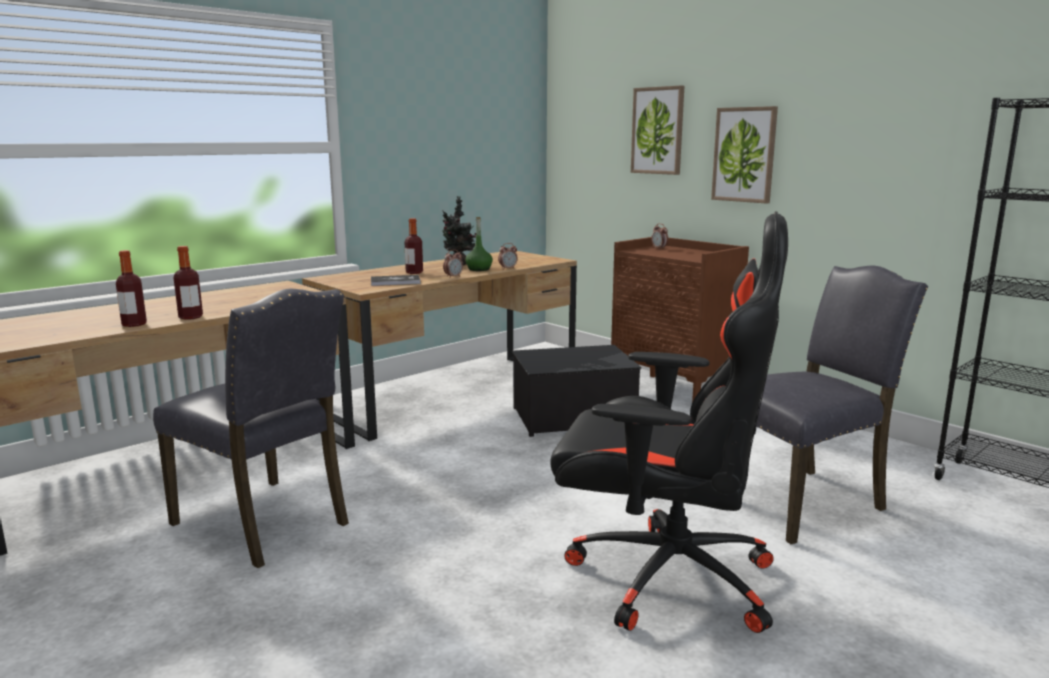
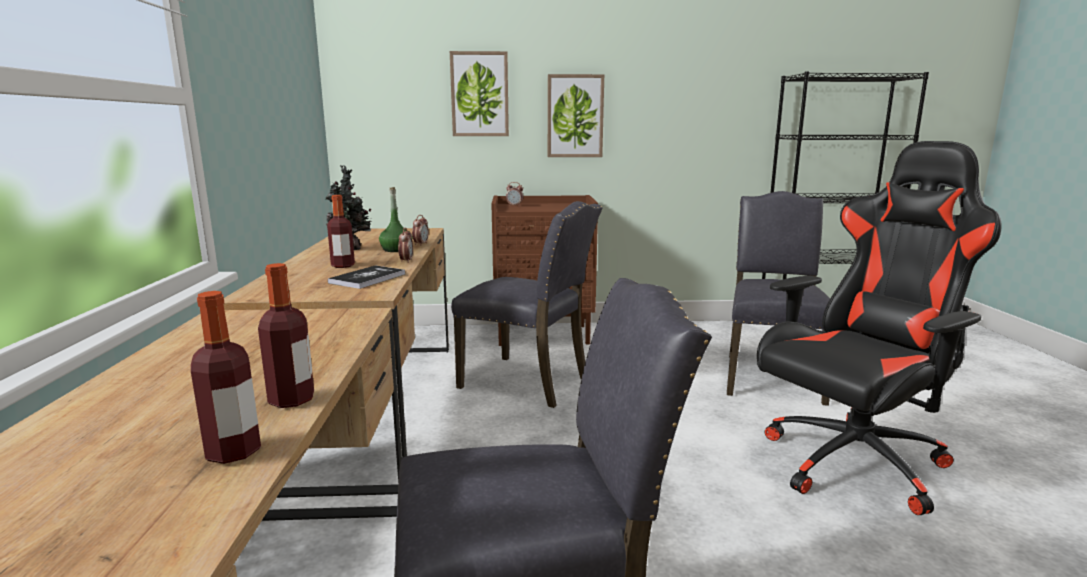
camera: 50 degrees left, 0 degrees up
storage box [512,345,641,437] -> grey chair [451,201,603,408]

